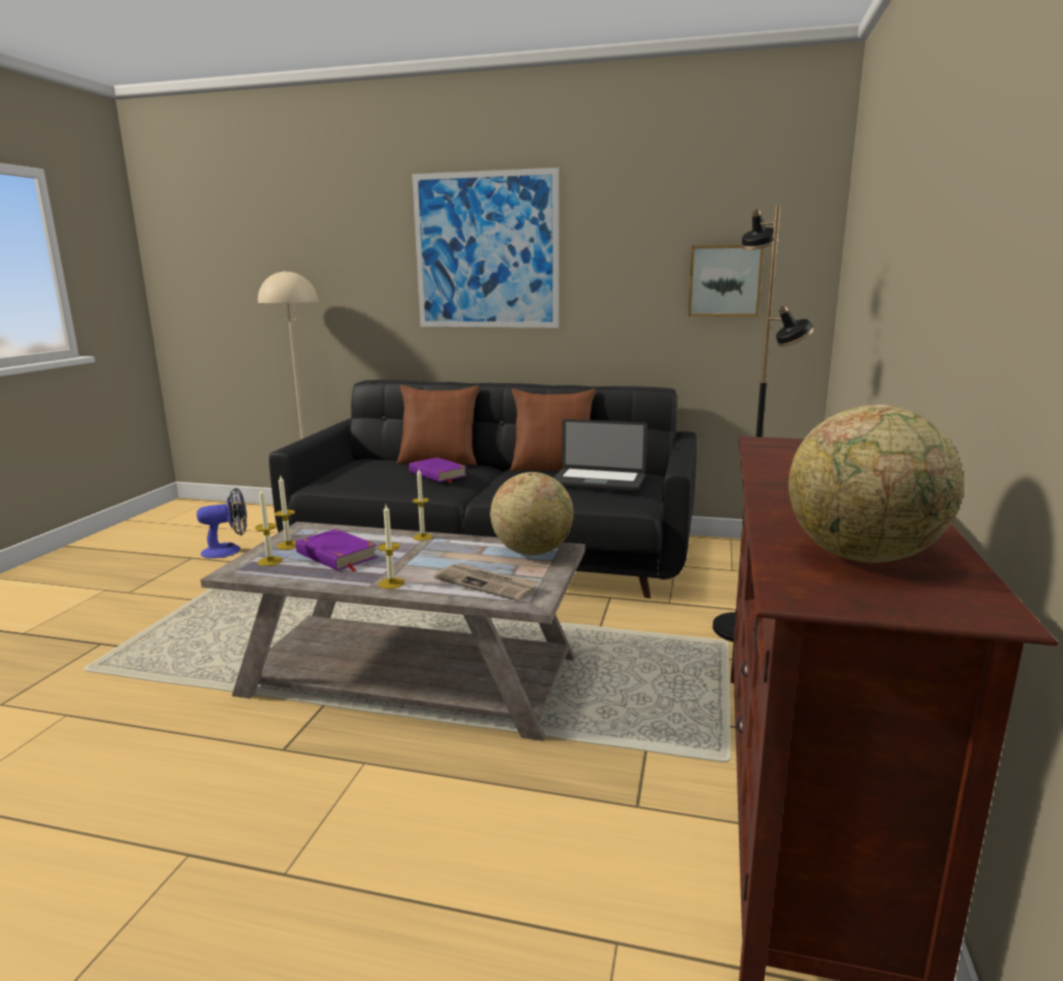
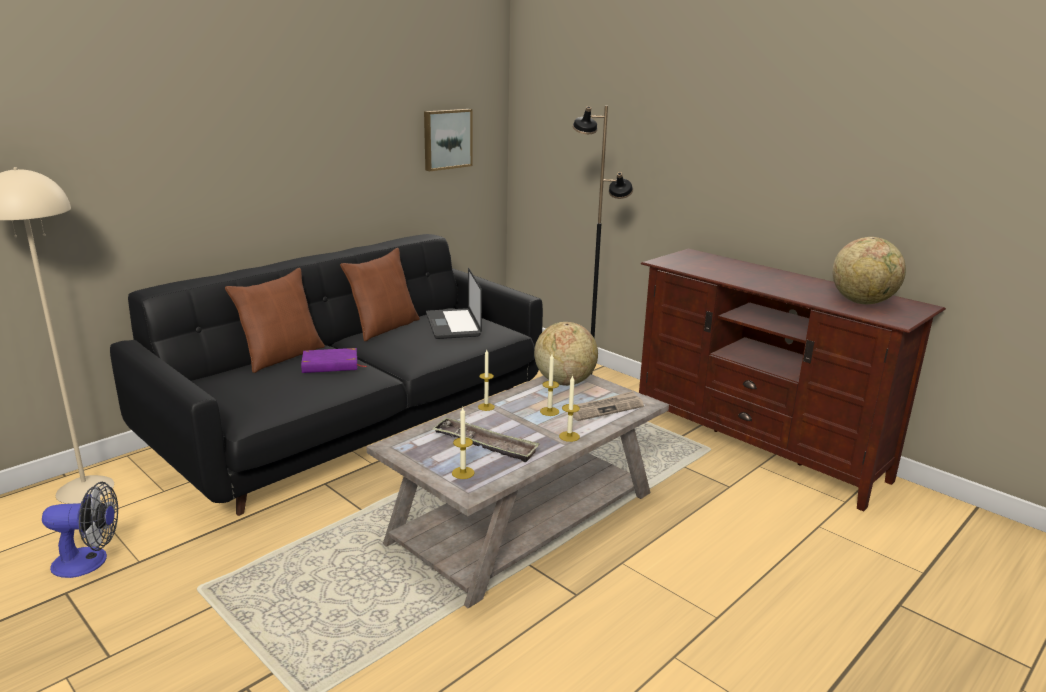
camera: 60 degrees left, 5 degrees up
fan [197,488,247,558] -> fan turned 75 degrees clockwise [42,482,118,578]
candle [275,475,296,550] -> candle moved to [540,354,559,416]
purple book [296,529,378,572] -> tray [433,418,540,462]
picture [412,168,559,328] -> none
laptop [554,419,647,492] -> laptop turned 120 degrees clockwise [426,268,482,339]

